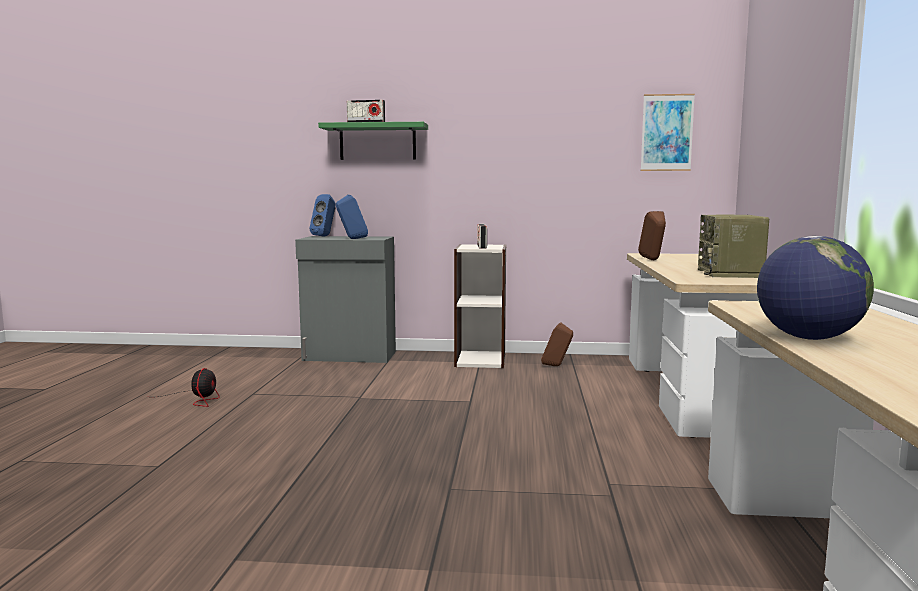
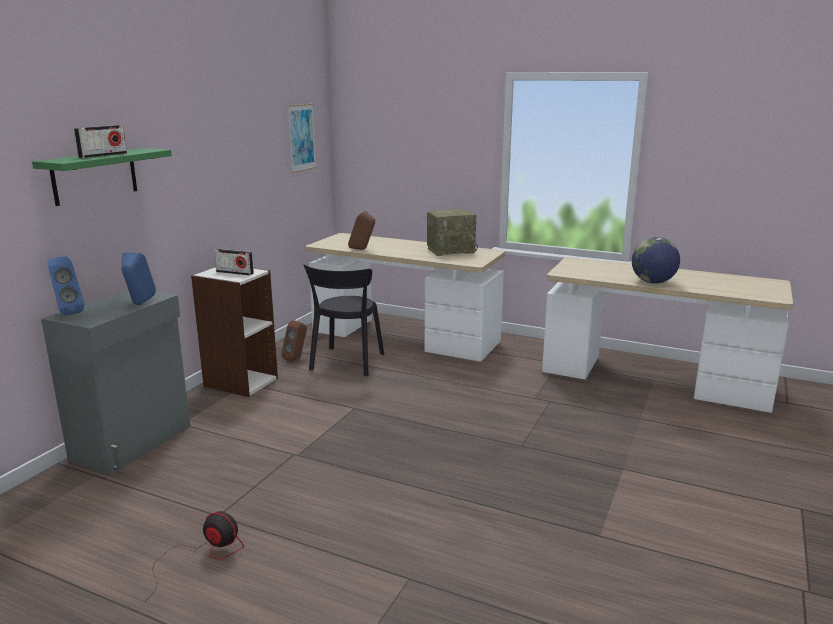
camera: 70 degrees left, 10 degrees up
radio [698,215,769,278] -> radio turned 45 degrees counterclockwise [427,209,478,256]
none -> black chair [303,264,384,376]

